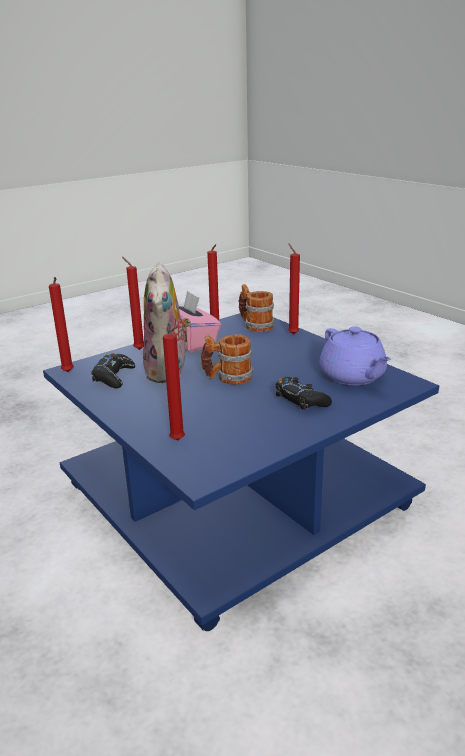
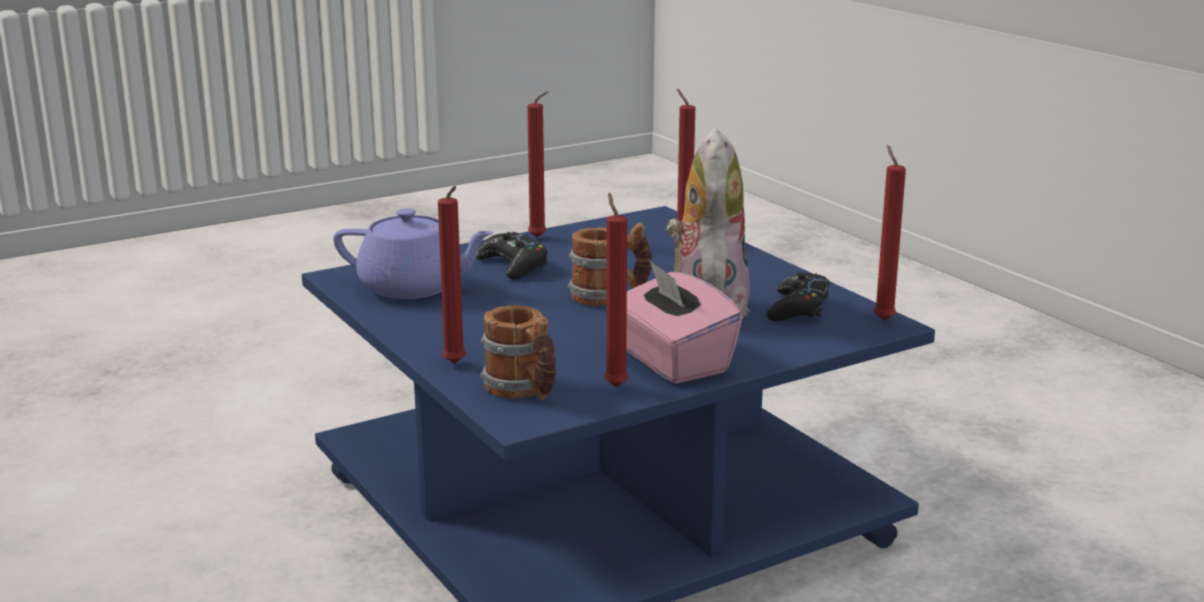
camera: 175 degrees left, 5 degrees down
red candle [122,257,144,350] -> red candle moved to [527,91,548,238]
purple teapot [320,327,391,385] -> purple teapot turned 120 degrees clockwise [333,208,494,299]

